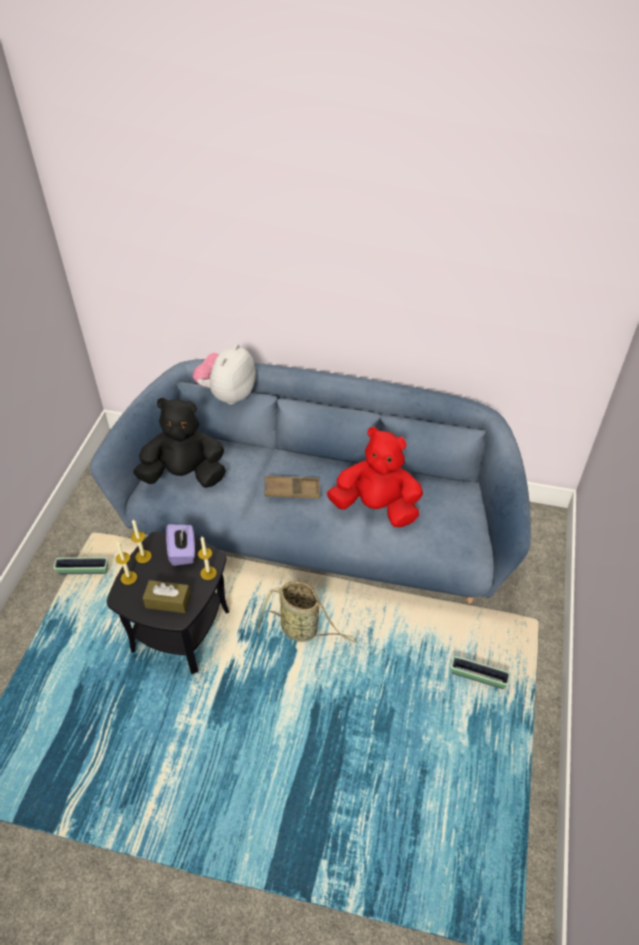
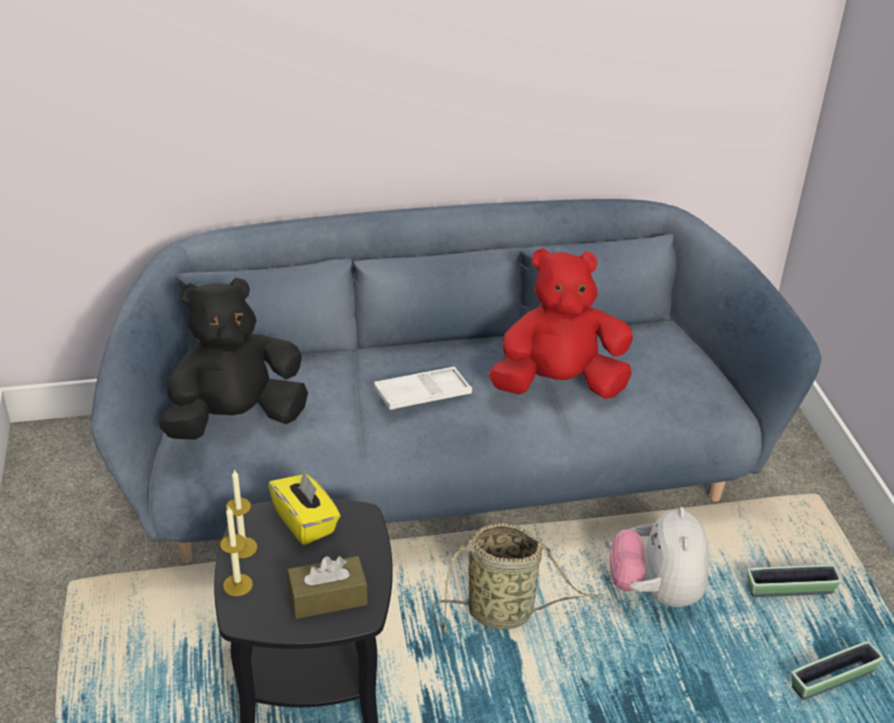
camera: 25 degrees left, 10 degrees down
planter [53,557,108,575] -> planter moved to [791,641,883,700]
purple tissue box [166,524,195,566] -> yellow tissue box [268,471,340,545]
plush toy [193,344,256,404] -> plush toy moved to [610,507,709,607]
candle [198,537,217,580] -> none
brown tray [265,476,320,499] -> white tray [374,367,472,410]

